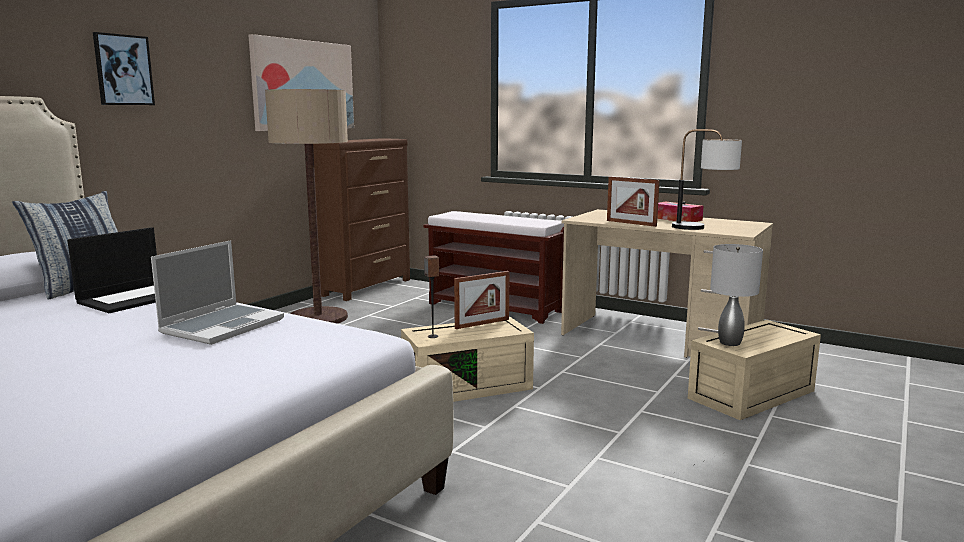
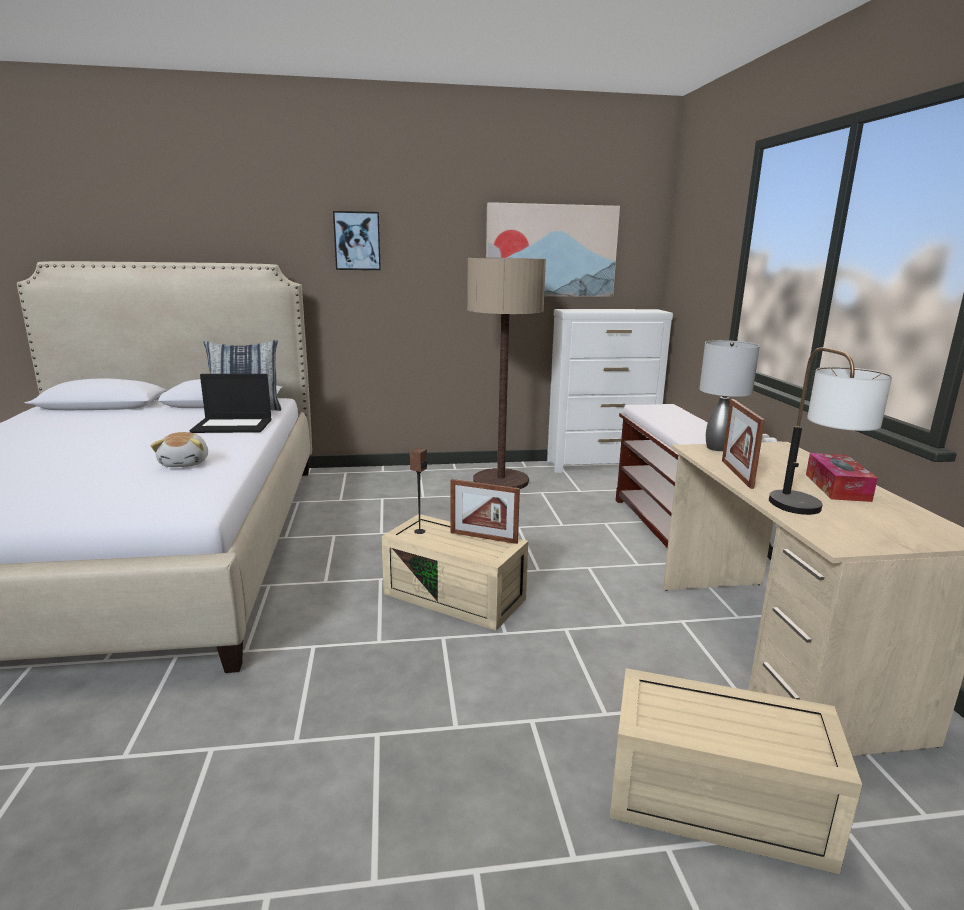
camera: 50 degrees right, 5 degrees up
laptop [151,240,284,345] -> plush toy [150,432,208,467]
brown dresser [313,138,410,301] -> white dresser [547,309,673,473]
grey table lamp [710,244,763,346] -> grey table lamp moved to [699,340,760,451]

